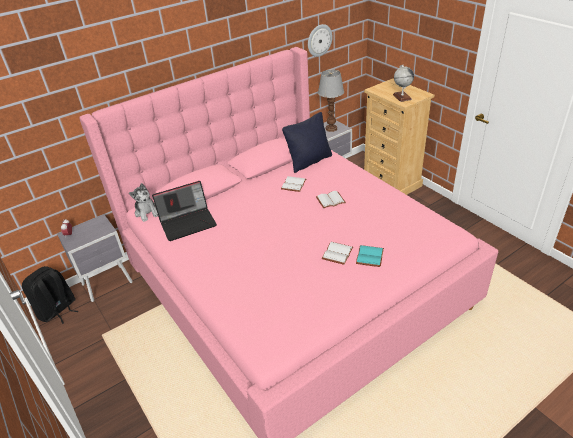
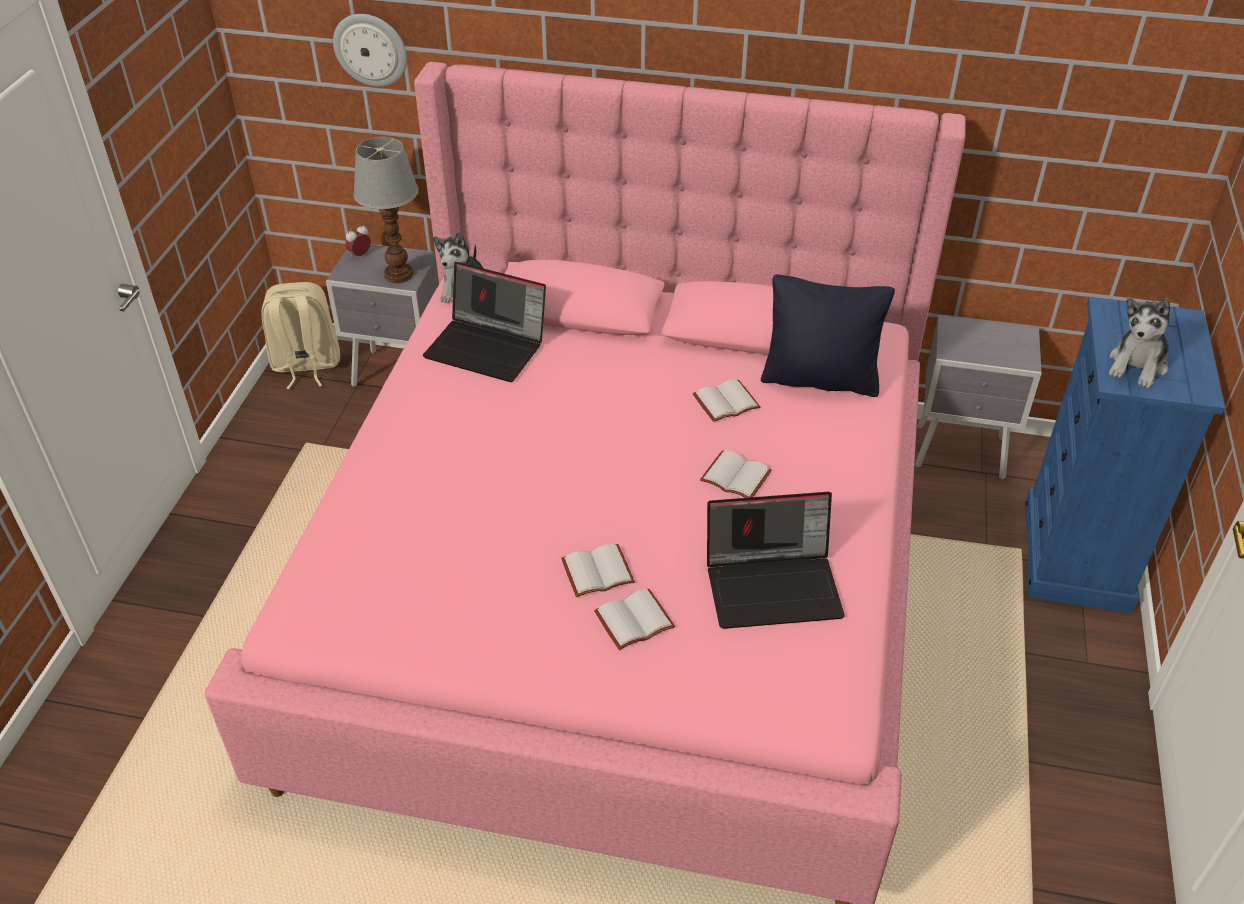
camera: 45 degrees right, 5 degrees up
black backpack [22,266,78,324] -> beige backpack [261,282,340,389]
wall clock [308,24,333,57] -> wall clock moved to [333,14,407,87]
table lamp [318,69,344,132] -> table lamp moved to [353,137,419,283]
turquoise book [356,245,384,267] -> white book [594,589,675,650]
beige dresser [364,78,434,195] -> blue dresser [1025,297,1225,614]
globe [393,65,414,102] -> plush toy [1109,298,1170,388]
none -> laptop [707,492,845,629]

